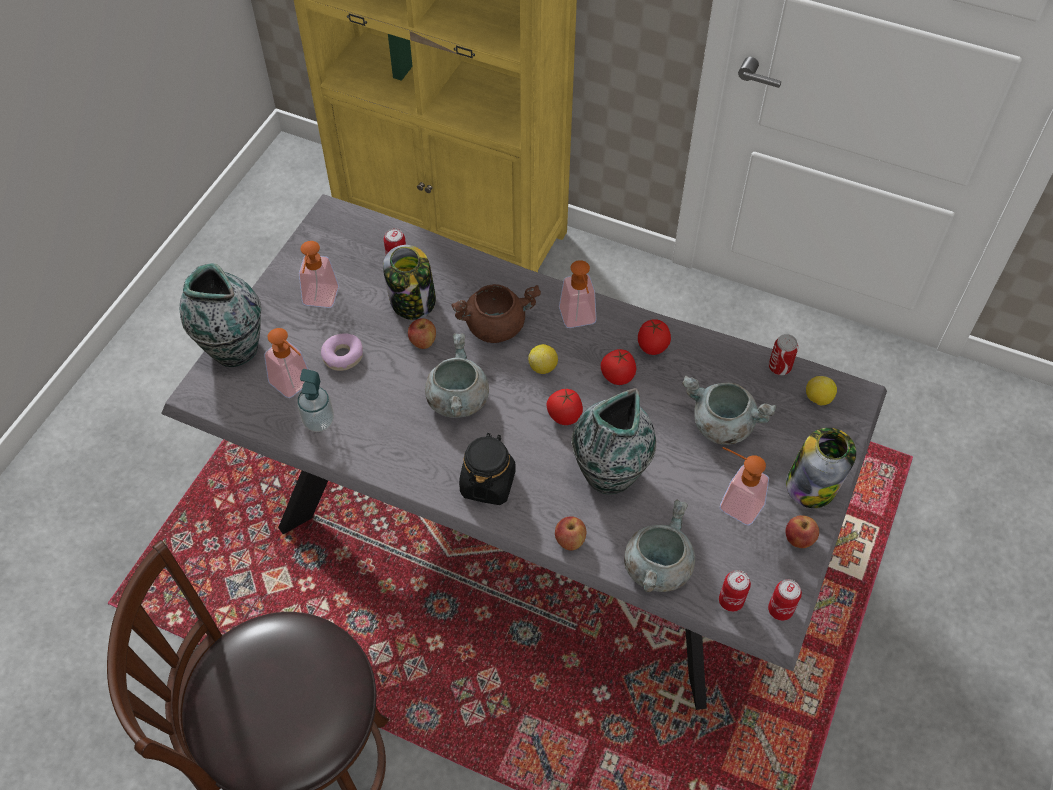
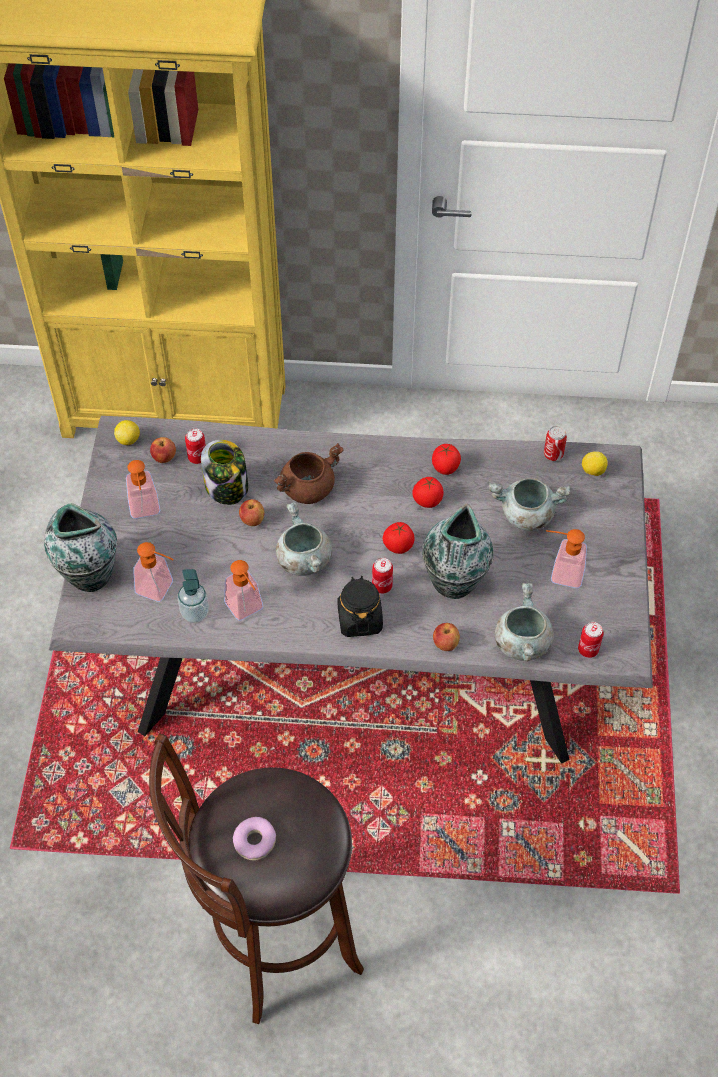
camera: 20 degrees left, 0 degrees up
donut [321,333,363,371] -> donut moved to [233,817,276,860]
lemon [528,344,558,374] -> lemon moved to [114,420,140,445]
soap dispenser [559,260,596,328] -> soap dispenser moved to [224,560,263,621]
can [768,579,802,621] -> can moved to [372,558,393,594]
jar [786,428,856,508] -> none
apple [786,515,819,548] -> apple moved to [150,437,176,463]

